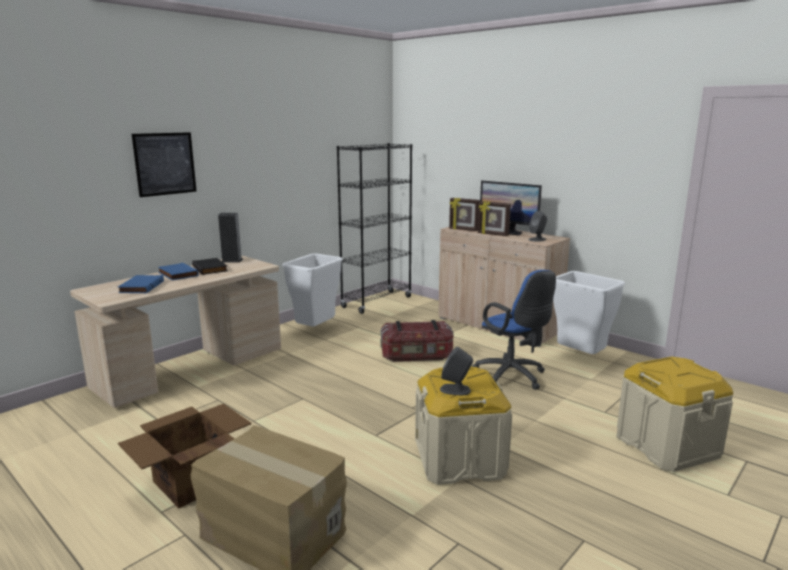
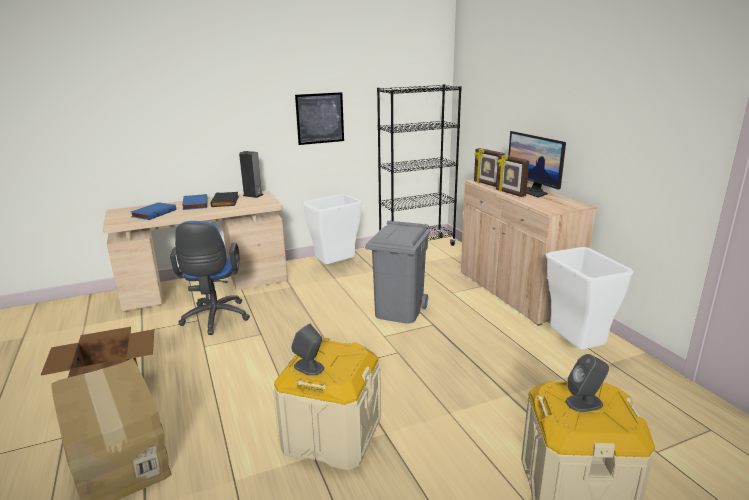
camera: 25 degrees right, 5 degrees up
picture [132,132,196,197] -> picture moved to [295,92,344,145]
storage box [380,320,454,362] -> grey trash can [365,220,430,324]
blue office chair [472,270,556,390] -> blue office chair moved to [170,221,250,335]
grey speaker [529,211,547,242] -> grey speaker moved to [566,354,609,412]

